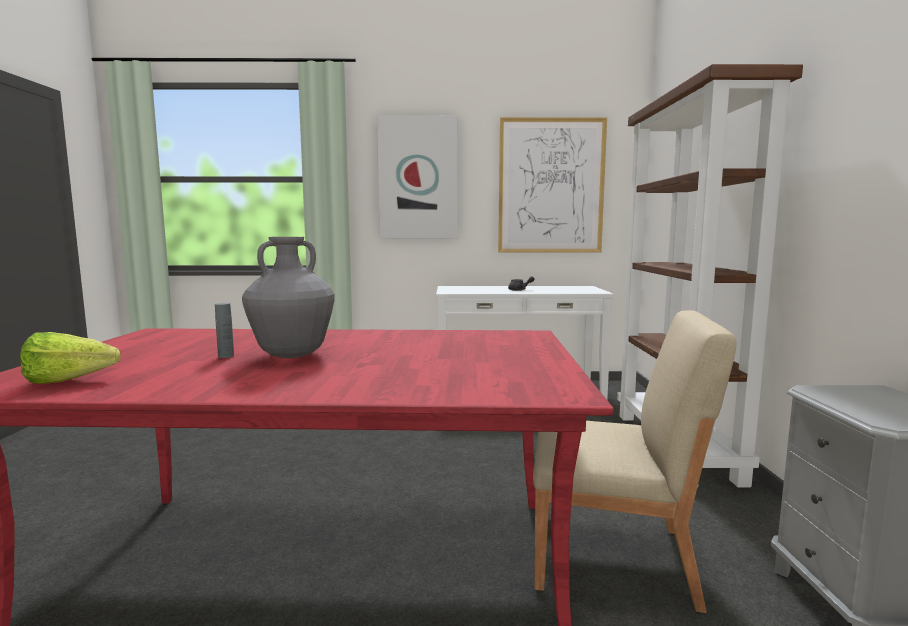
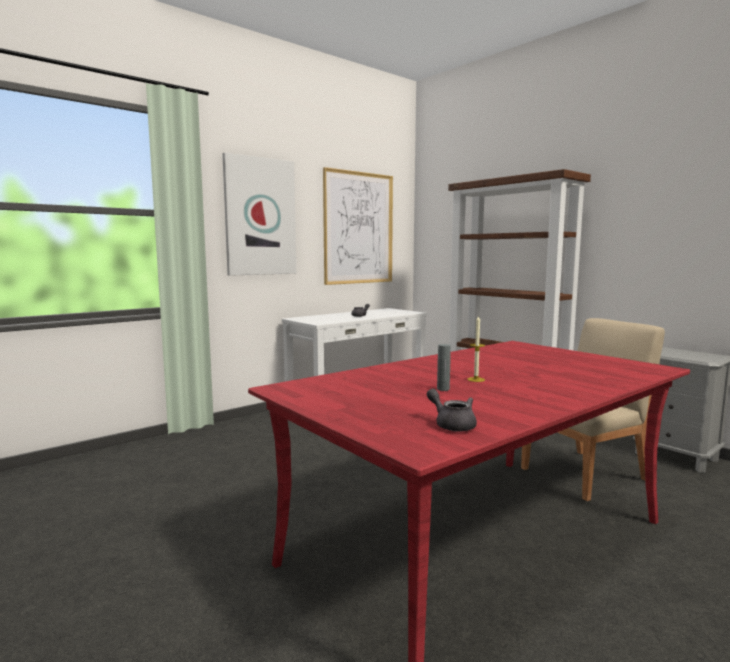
camera: 40 degrees left, 0 degrees up
lettuce [20,332,121,384] -> grey teapot [427,389,477,432]
grey vase [242,237,335,358] -> candle [467,315,485,382]

